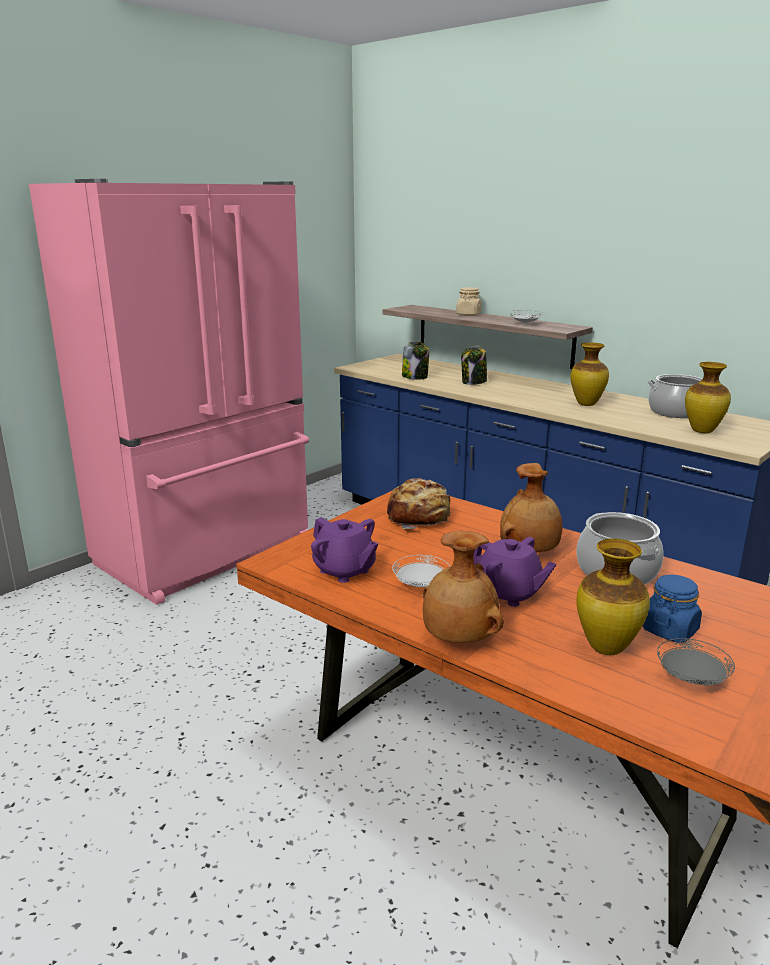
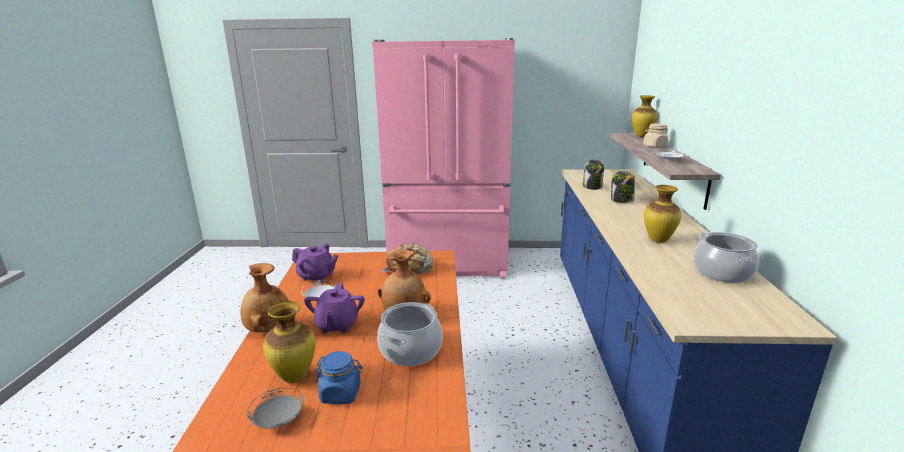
camera: 50 degrees right, 0 degrees up
purple teapot [311,517,378,583] -> purple teapot turned 75 degrees counterclockwise [292,244,338,283]
vase [685,362,731,433] -> vase moved to [632,95,658,137]

